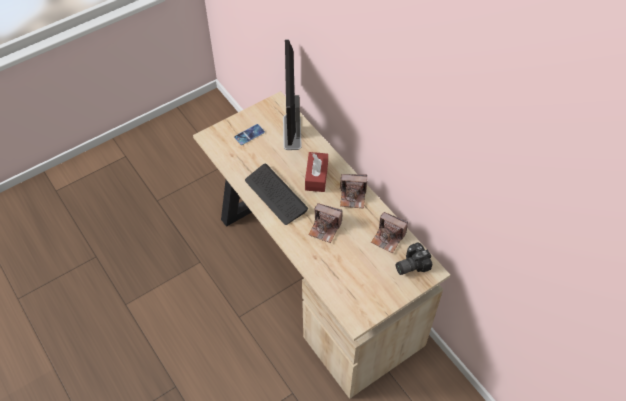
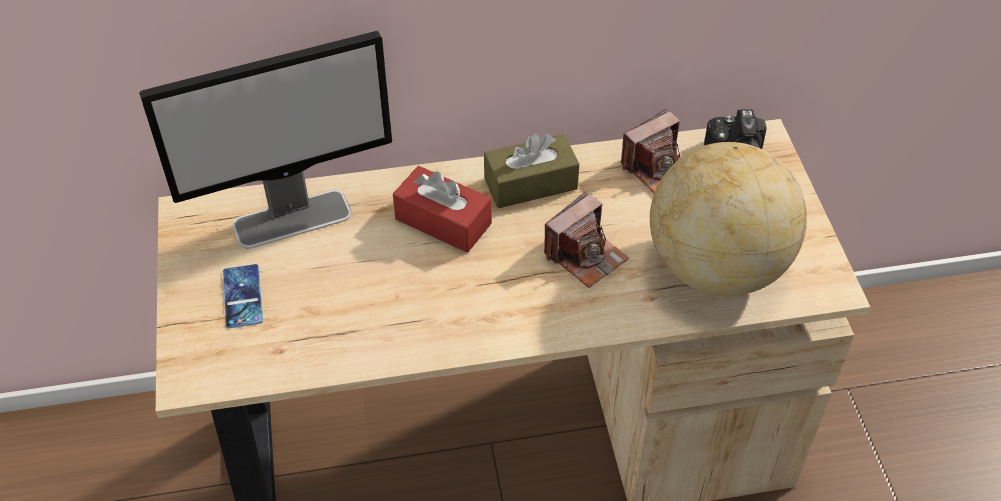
camera: 65 degrees left, 5 degrees down
keyboard [245,164,308,225] -> none
monitor [283,39,302,150] -> monitor turned 45 degrees counterclockwise [139,31,392,248]
camera [340,174,367,208] -> brown tissue box [484,133,579,208]
none -> globe [650,142,807,296]

